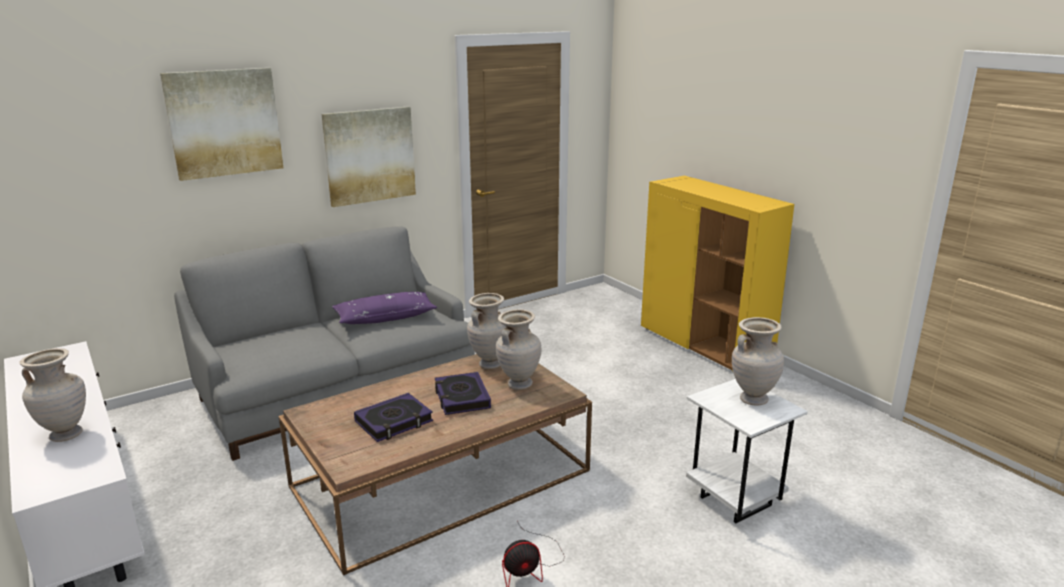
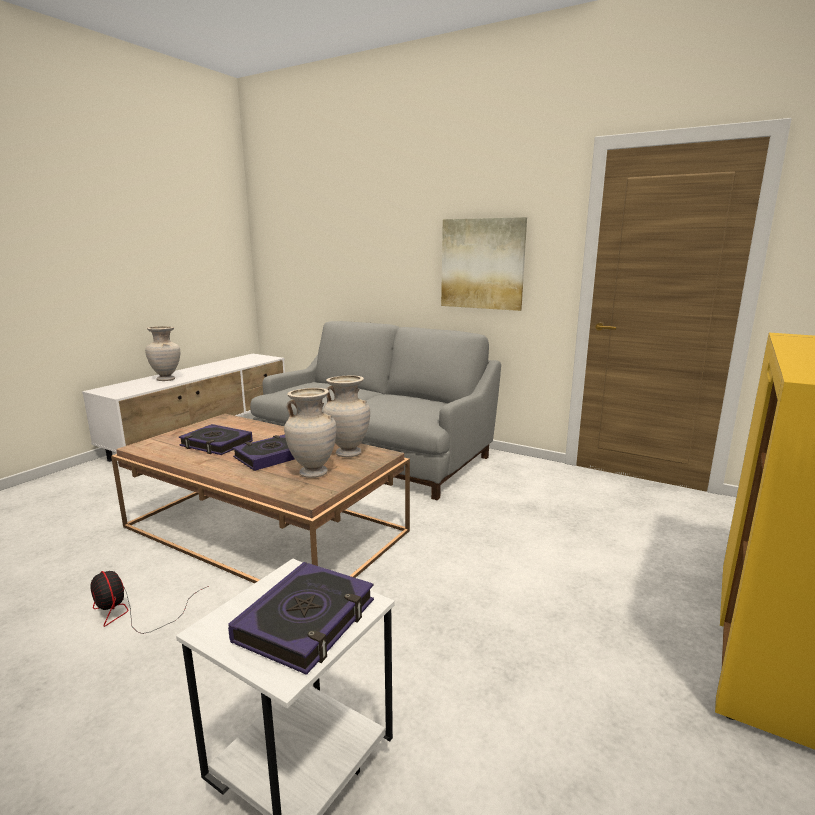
camera: 65 degrees right, 5 degrees down
picture [160,68,283,181] -> none
purple pillow [332,292,437,324] -> none
beige vase [732,317,784,405] -> book [228,562,374,675]

